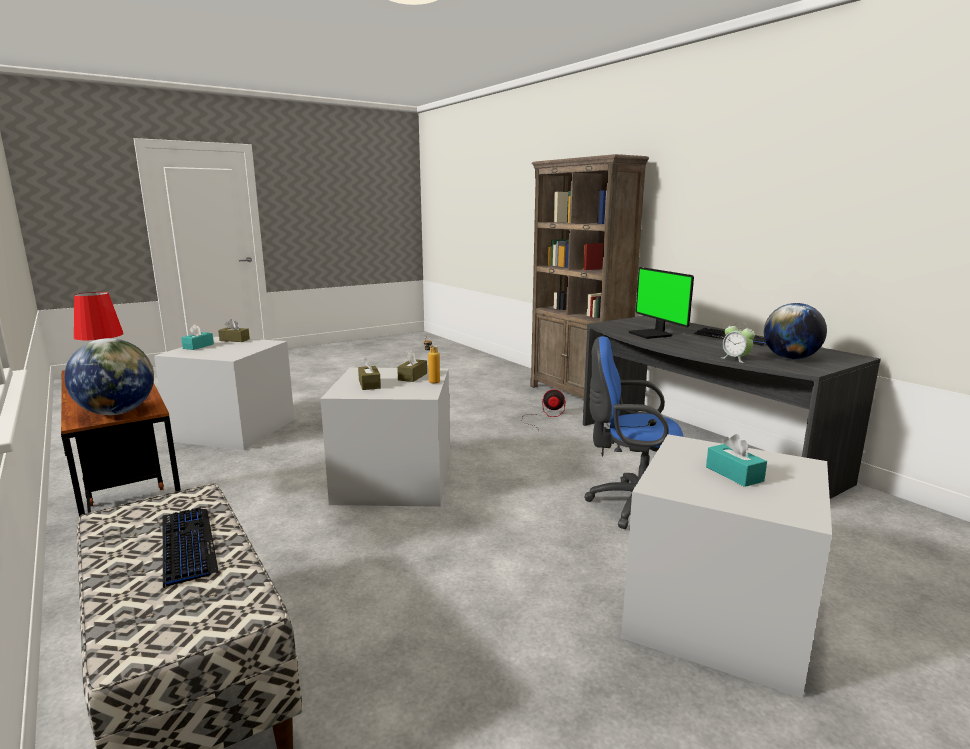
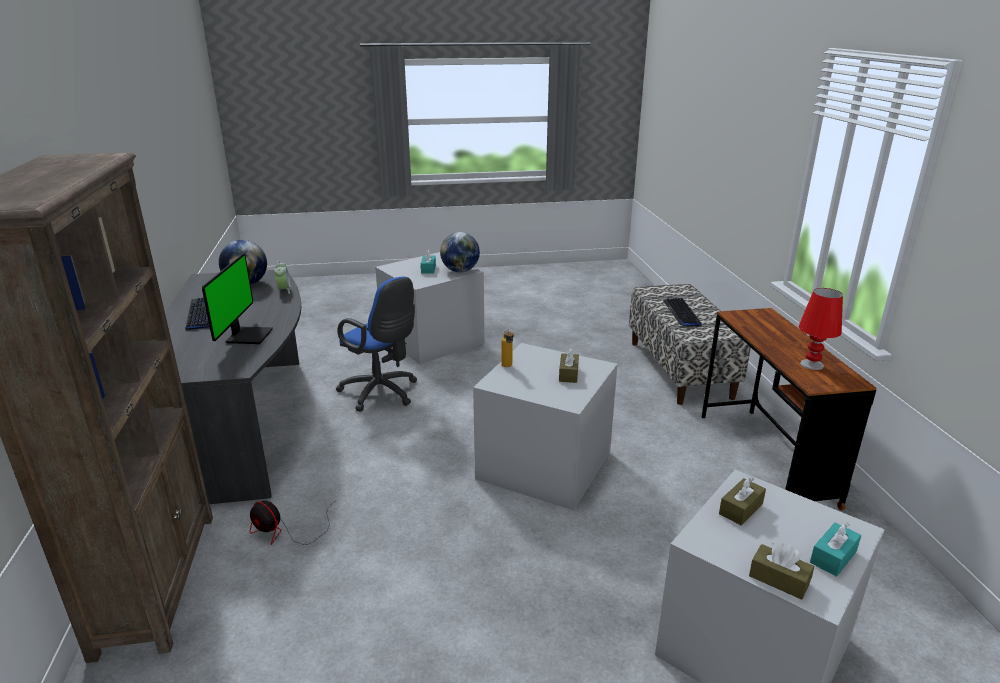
camera: 155 degrees left, 10 degrees up
globe [64,338,154,415] -> globe moved to [440,232,480,272]
brown tissue box [397,350,427,382] -> brown tissue box moved to [719,477,766,526]

